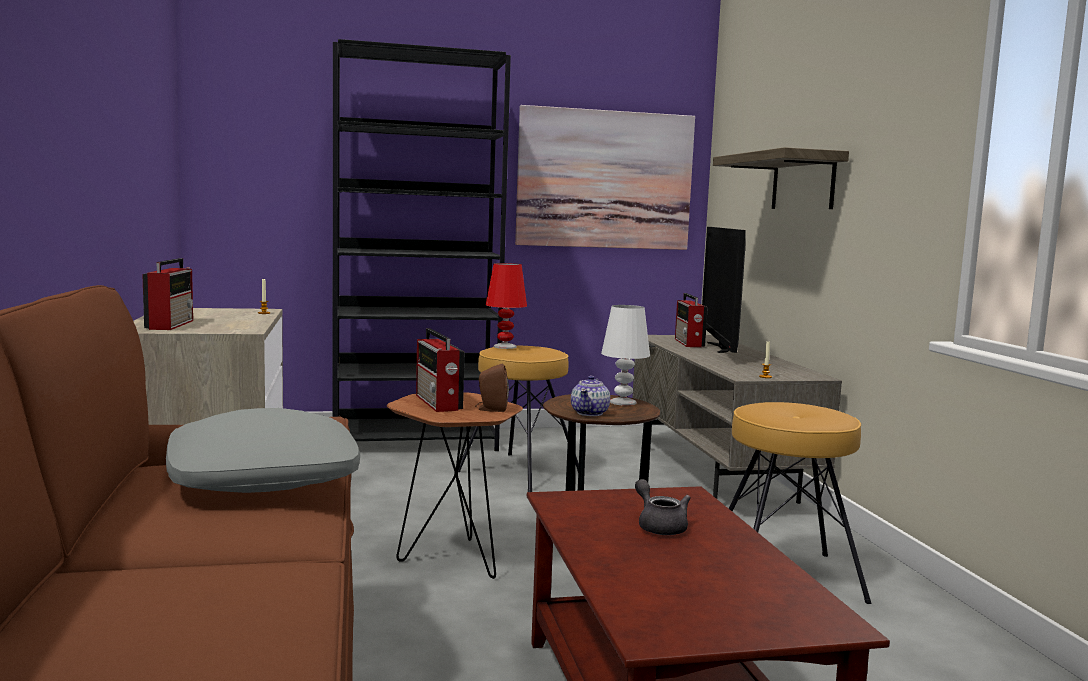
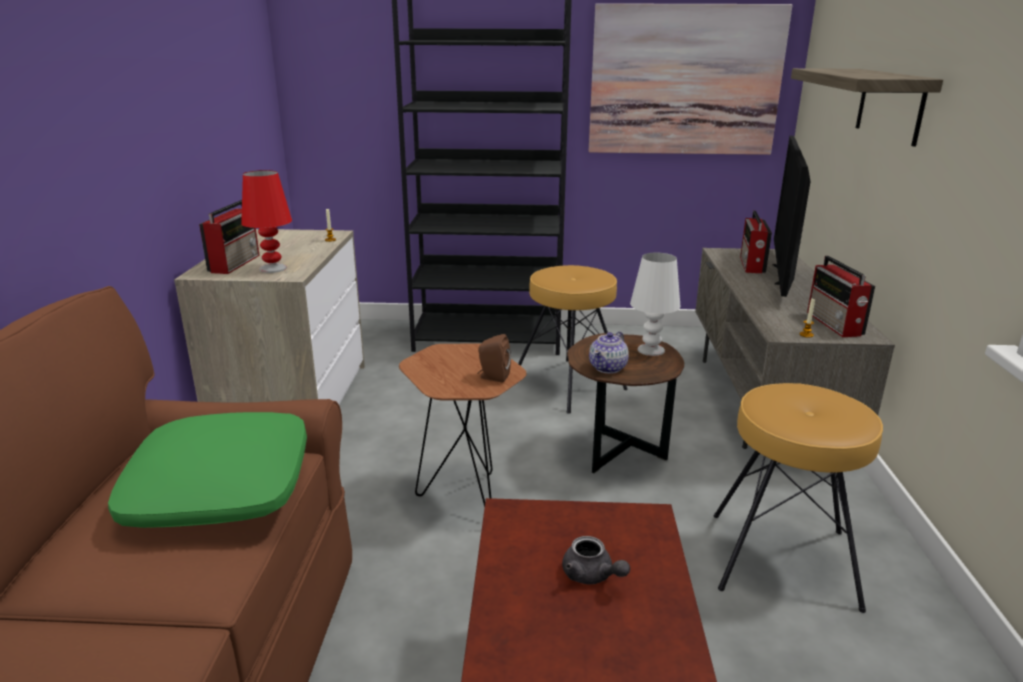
camera: 15 degrees right, 15 degrees up
grey pillow [166,408,360,493] -> green pillow [108,412,307,528]
radio [416,328,464,412] -> radio moved to [807,256,875,337]
red table lamp [486,263,527,349] -> red table lamp moved to [241,170,292,273]
grey teapot [635,479,691,535] -> grey teapot turned 150 degrees clockwise [562,536,630,584]

